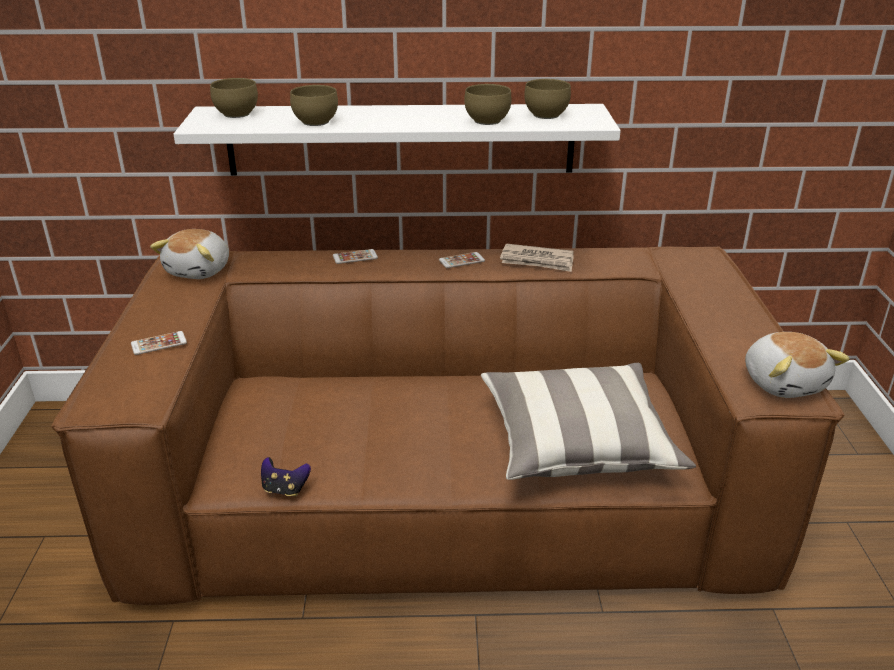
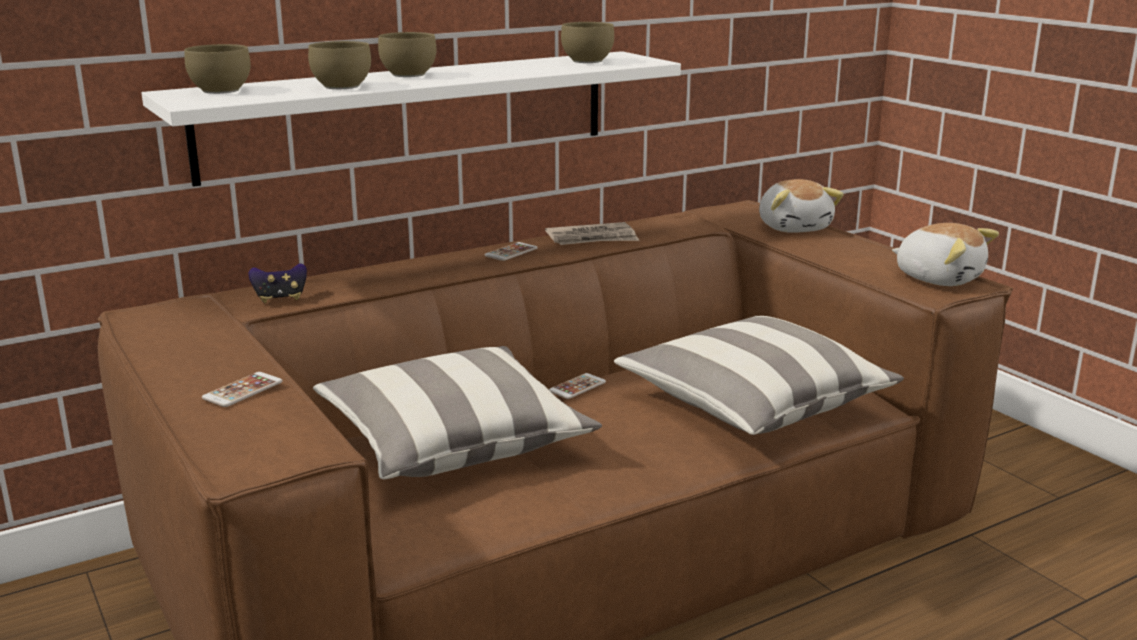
camera: 30 degrees left, 10 degrees down
plush toy [150,229,229,279] -> plush toy moved to [759,179,844,233]
game controller [261,457,311,496] -> game controller moved to [248,263,307,303]
phone [333,249,378,264] -> phone moved to [549,373,606,399]
brown bowl [464,84,511,125] -> brown bowl moved to [378,32,436,77]
none -> pillow [313,346,602,479]

